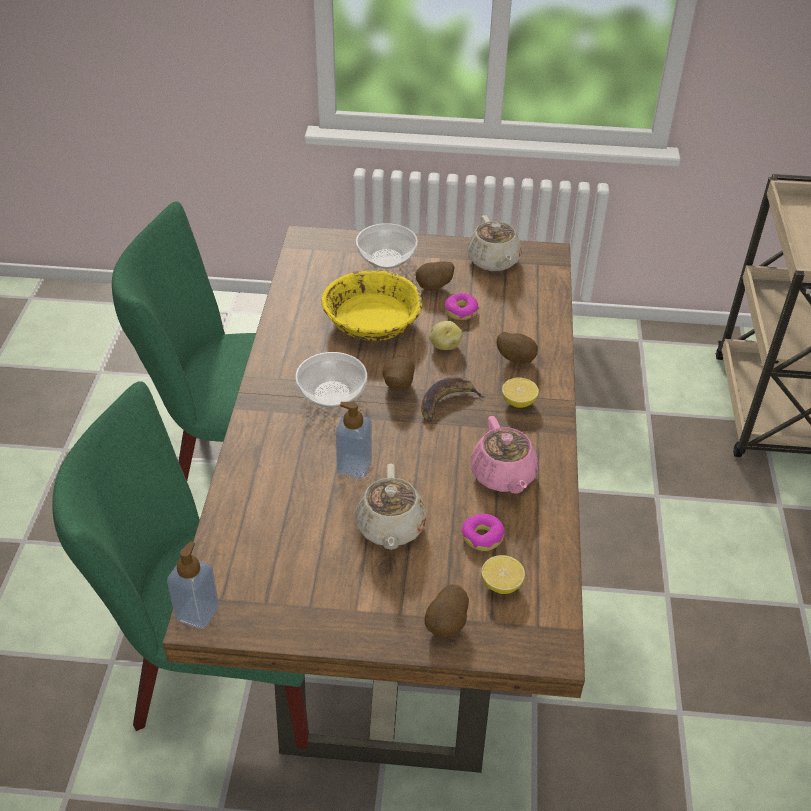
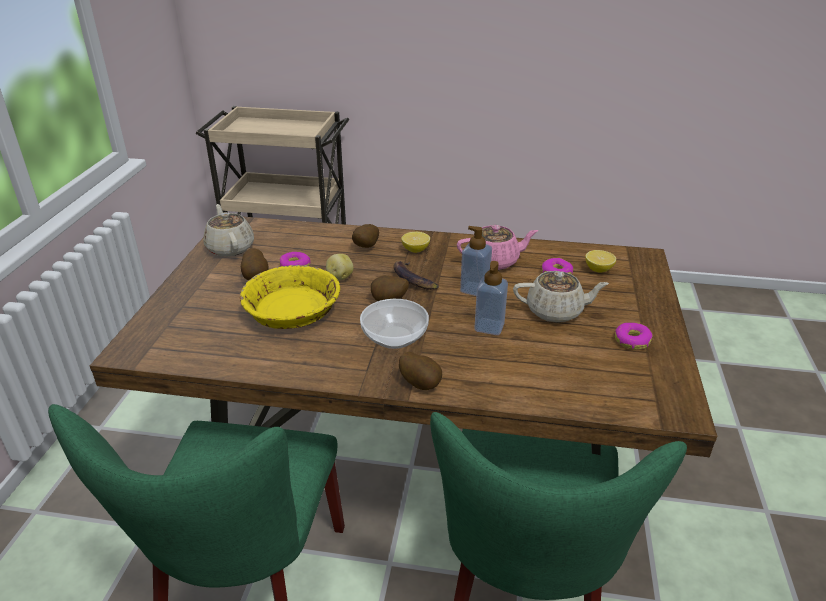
camera: 85 degrees left, 10 degrees down
soap dispenser [167,541,219,629] -> soap dispenser moved to [460,226,492,296]
bowl [356,223,418,269] -> none
potato [425,585,469,637] -> potato moved to [399,352,442,390]
beige teapot [467,215,521,271] -> beige teapot turned 105 degrees counterclockwise [203,204,254,257]
none -> donut [615,323,652,350]

